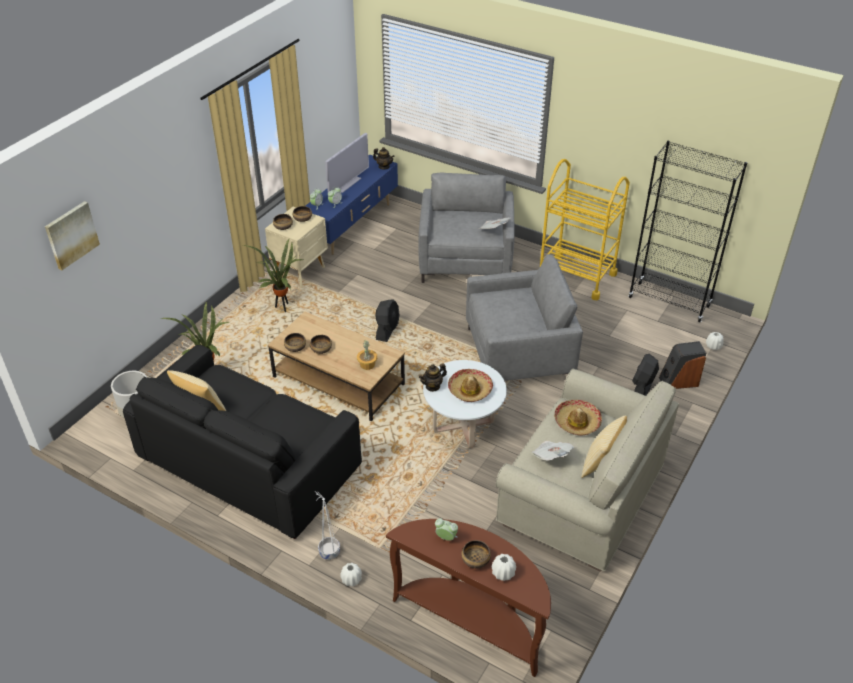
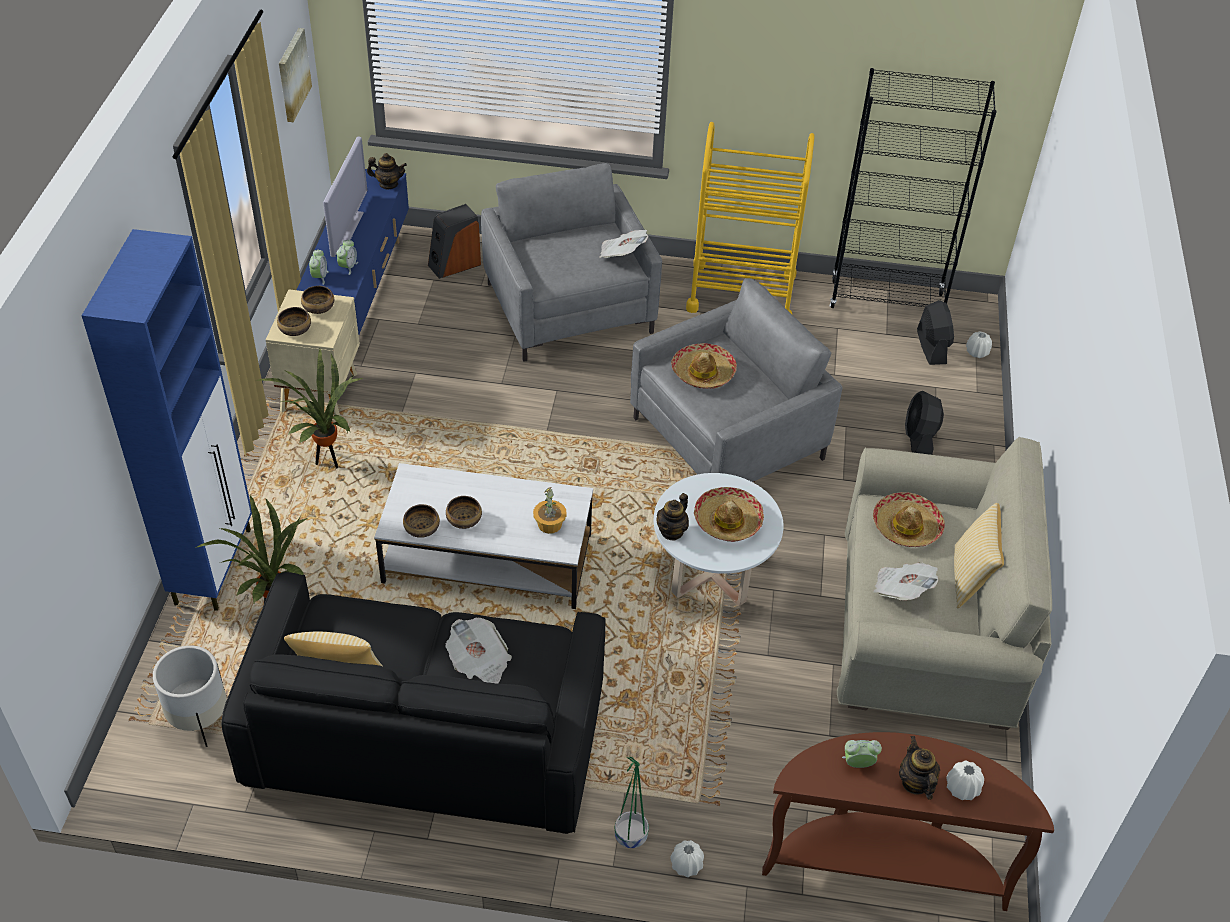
camera: 25 degrees left, 5 degrees up
picture [45,201,100,270] -> picture moved to [279,28,312,122]
brown coffee table [268,311,405,422] -> white coffee table [374,463,593,609]
white planter [315,491,340,560] -> green planter [615,757,649,848]
black fan [375,300,400,342] -> black fan moved to [917,300,954,365]
bowl [461,540,491,568] -> teapot [899,736,940,800]
speaker [659,341,706,389] -> speaker moved to [428,204,481,279]
none -> blue cabinet [81,229,252,611]
none -> newspaper [446,617,512,684]
none -> hat [671,343,737,389]

